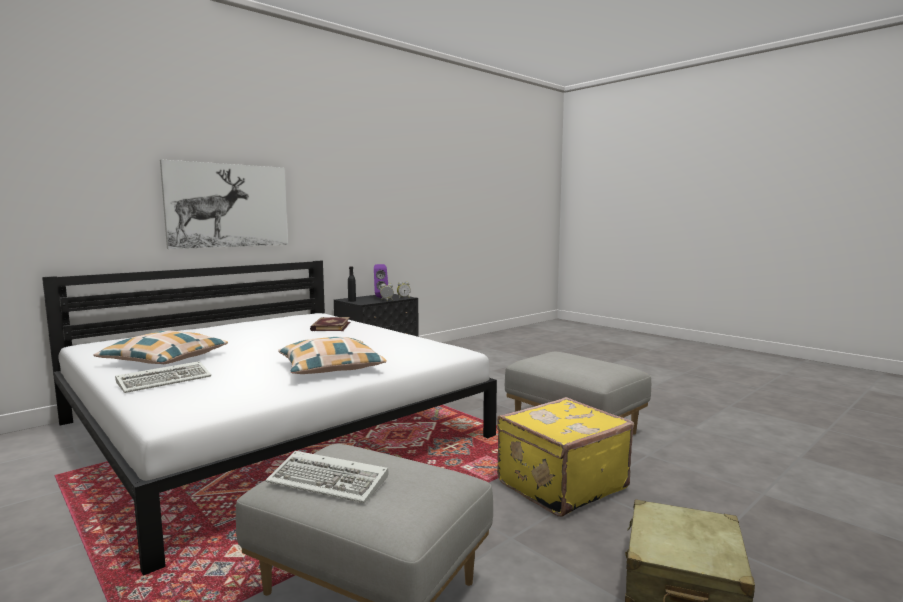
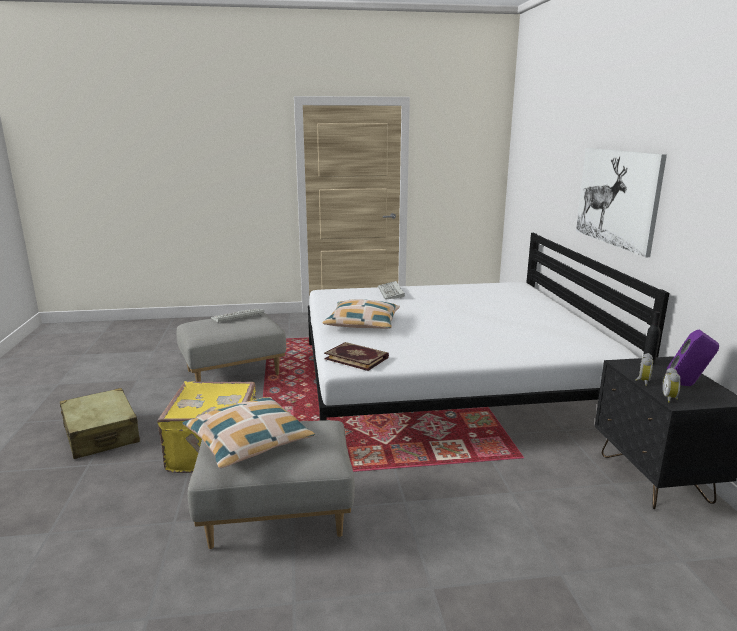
camera: 125 degrees right, 10 degrees up
pillow [93,331,228,364] -> pillow moved to [183,397,315,468]
book [310,317,350,331] -> book moved to [324,342,389,371]

